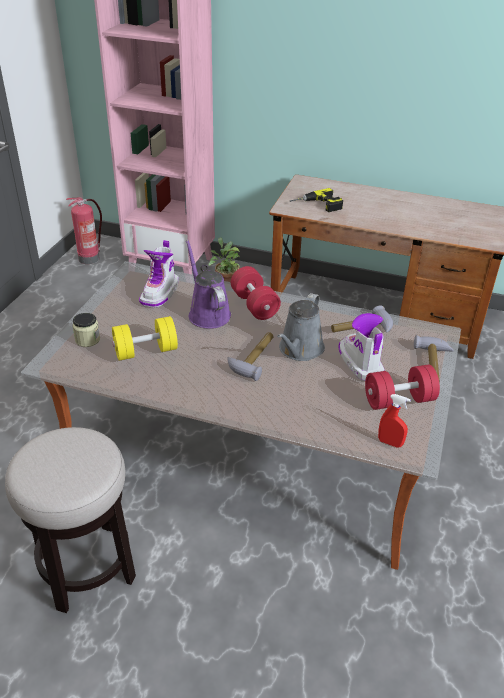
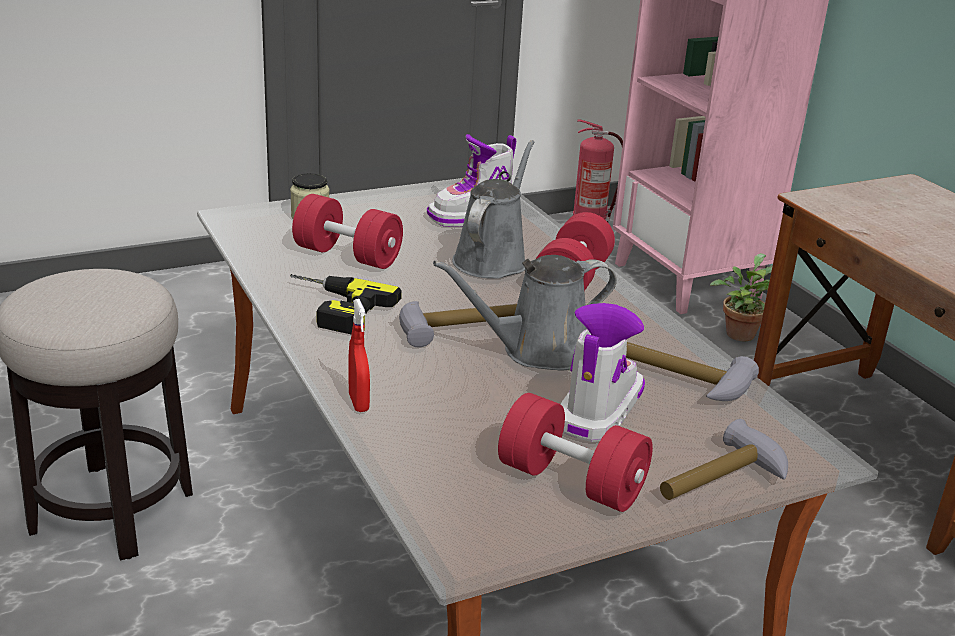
camera: 45 degrees right, 10 degrees down
yellow dumbbell [112,316,178,361] -> red dumbbell [292,194,403,269]
purple watering can [186,240,231,329] -> grey watering can [452,140,534,279]
power drill [289,188,343,212] -> power drill moved to [290,274,402,334]
red spray bottle [378,394,411,448] -> red spray bottle moved to [348,299,370,412]

